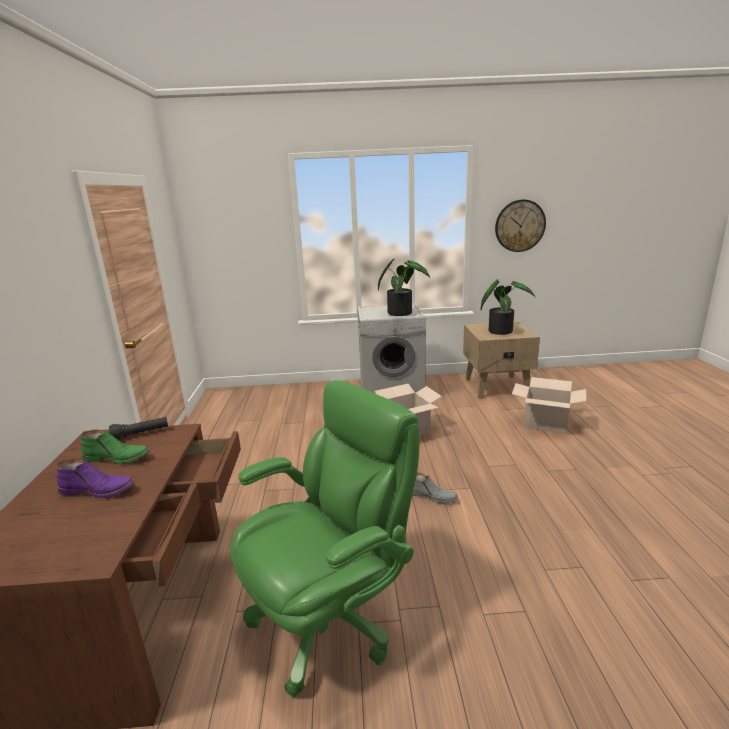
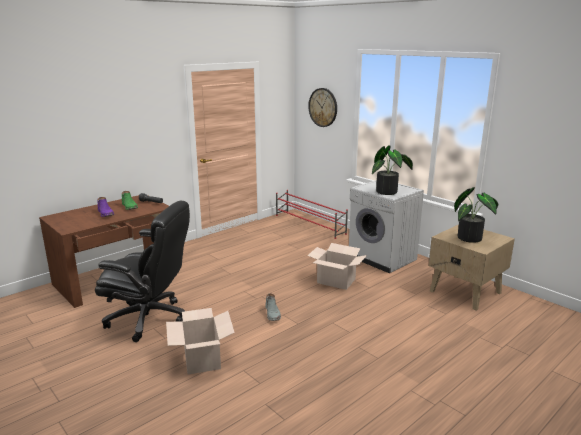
camera: 50 degrees right, 0 degrees up
green office chair [230,380,419,697] -> black office chair [95,201,190,342]
wall clock [495,200,546,252] -> wall clock moved to [308,88,337,127]
cardboard box [512,377,586,434] -> cardboard box moved to [166,308,235,374]
none -> red shoe rack [276,190,348,239]

